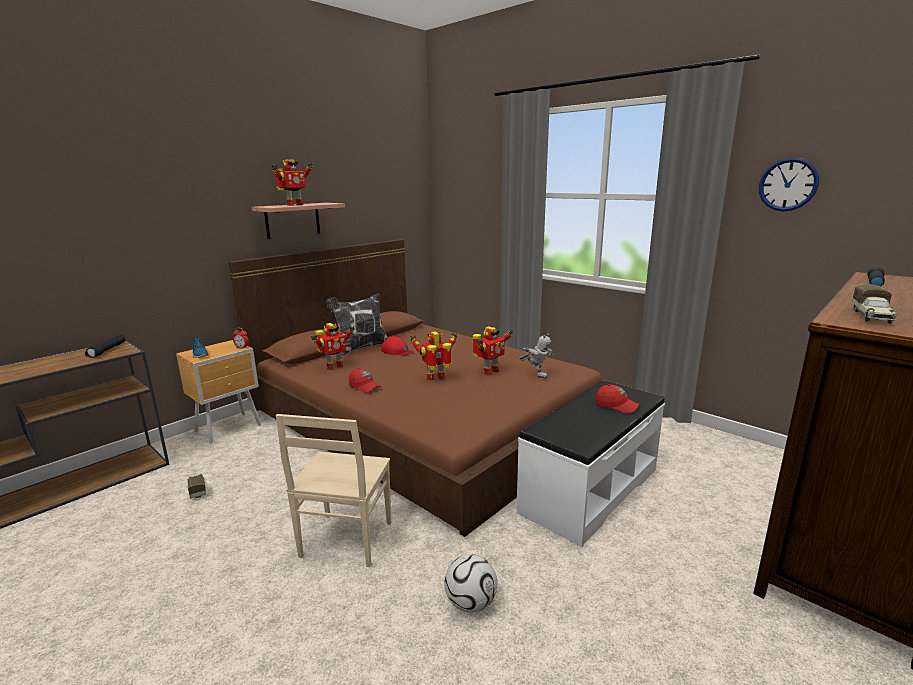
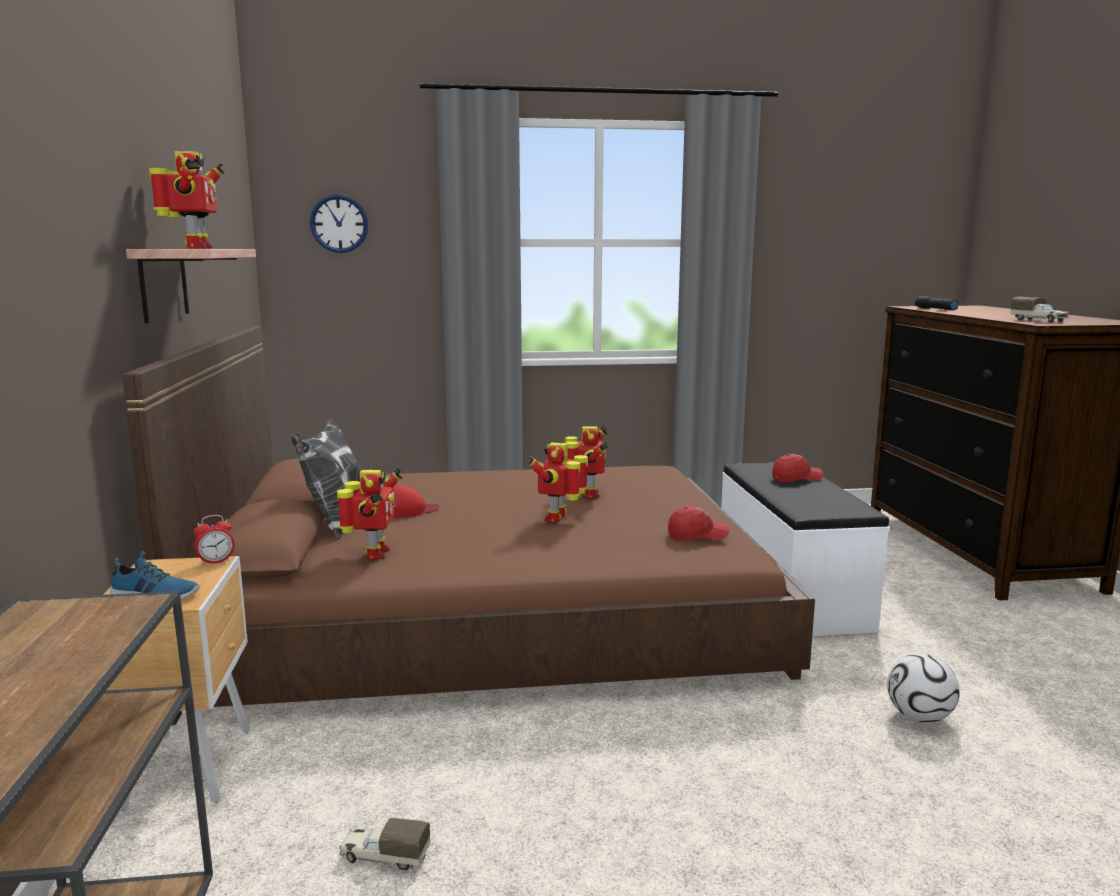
camera: 50 degrees left, 5 degrees down
black flashlight [85,335,125,358] -> none
beige chair [276,414,391,567] -> none
red cap [349,368,381,393] -> red cap moved to [668,506,729,541]
toy robot [519,333,554,378] -> none
wall clock [759,158,819,211] -> wall clock moved to [310,194,368,253]

